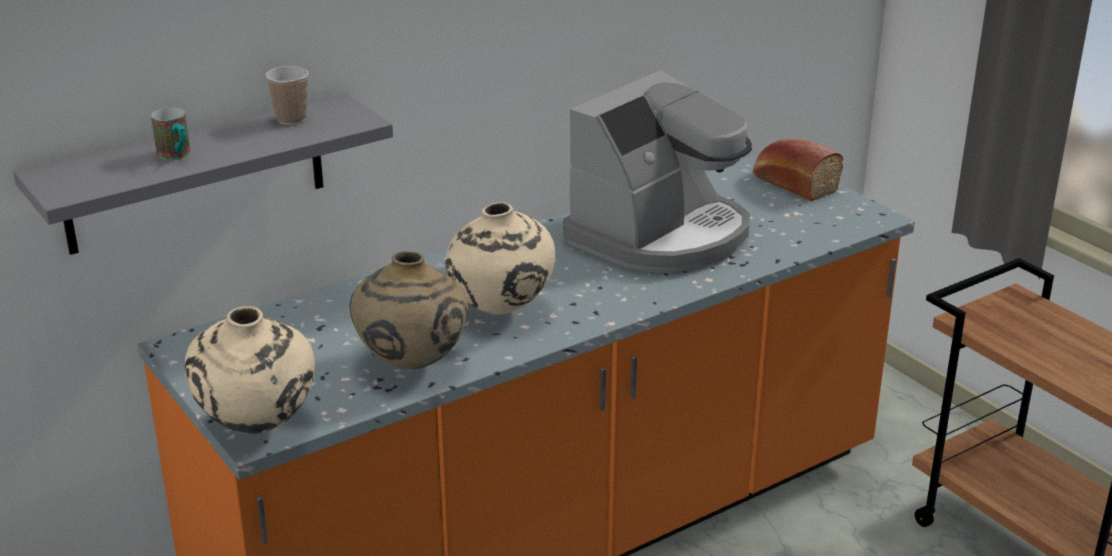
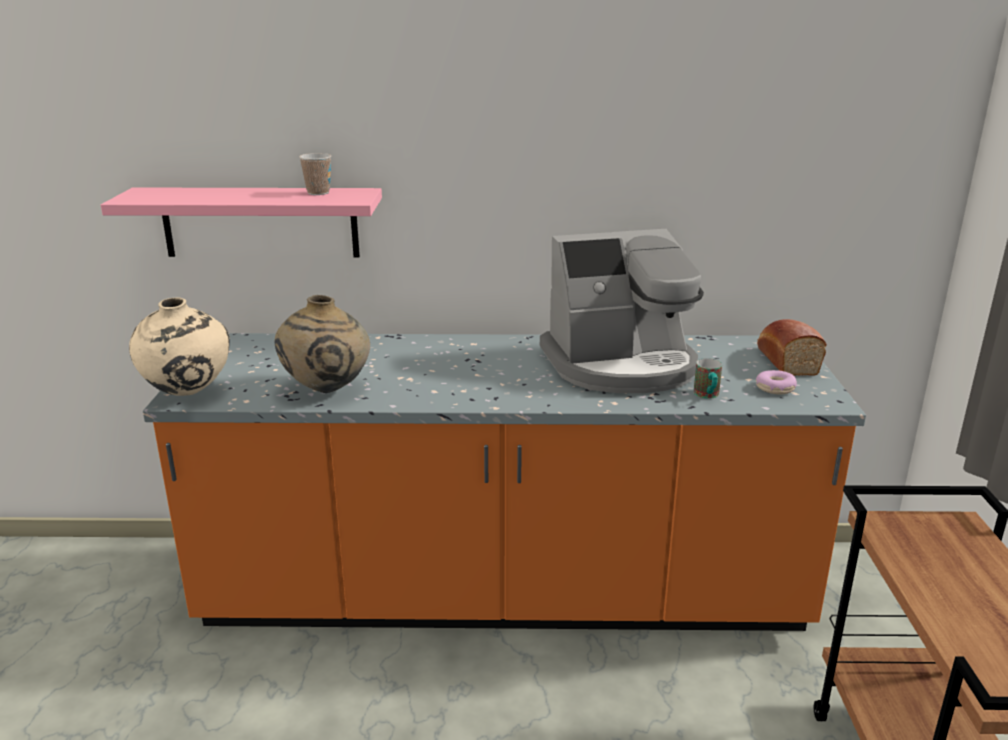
camera: 35 degrees right, 5 degrees down
grey shelf [13,93,393,255] -> pink shelf [101,187,382,257]
mug [151,107,190,160] -> mug moved to [694,358,722,399]
beige vase [446,202,555,315] -> none
none -> donut [756,370,797,394]

